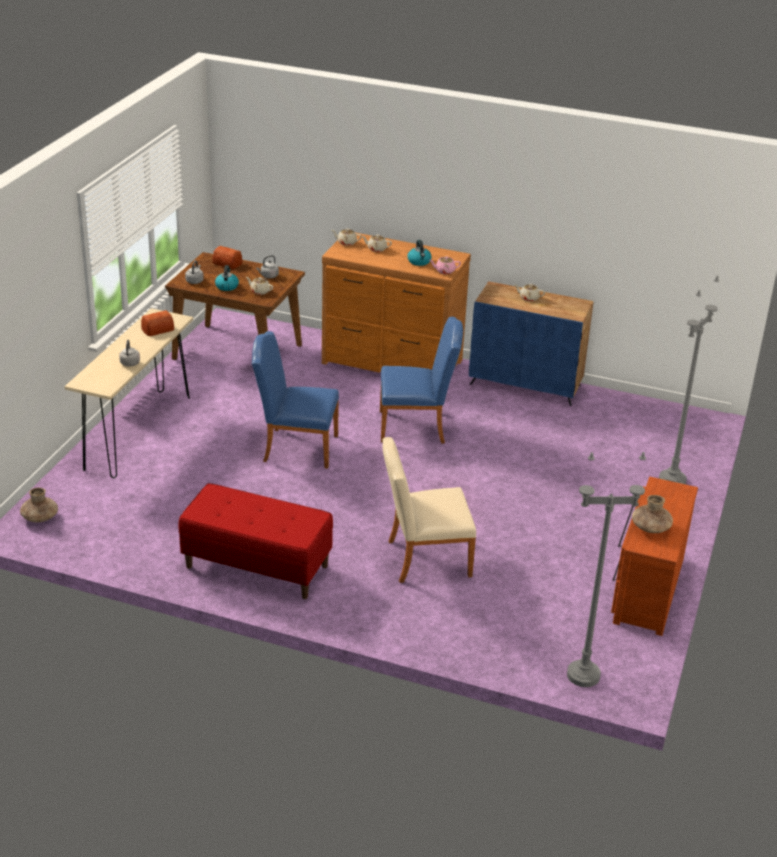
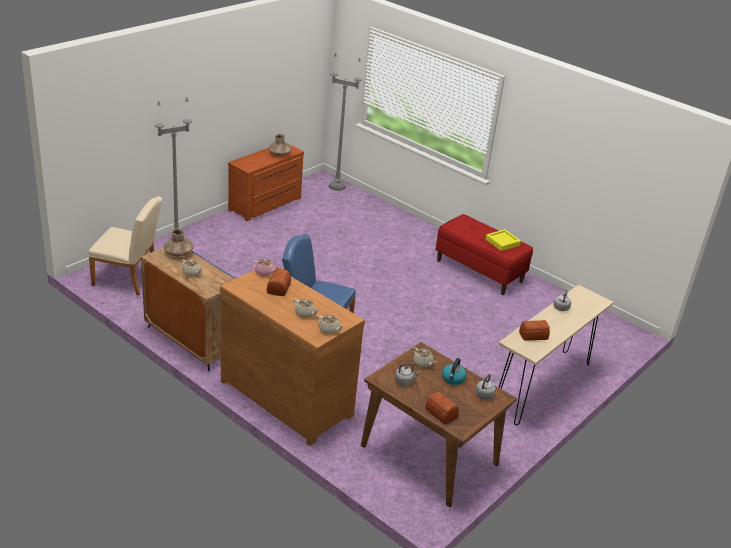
camera: 160 degrees left, 0 degrees up
brown vase [20,488,58,522] -> brown vase moved to [164,228,193,256]
blue chair [252,331,339,469] -> none
beige chair [383,437,476,583] -> beige chair moved to [89,196,162,295]
kettle [407,240,432,266] -> bread [267,268,291,296]
none -> yellow tray [486,229,521,251]

